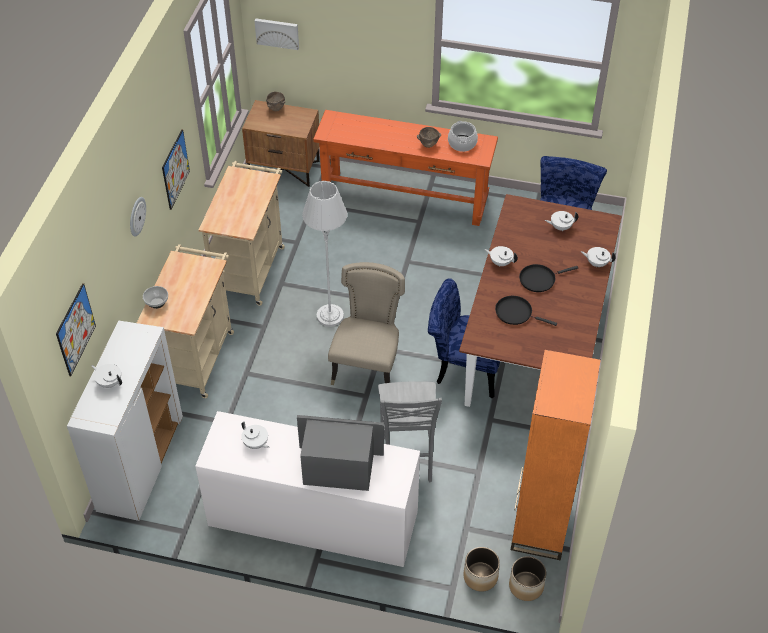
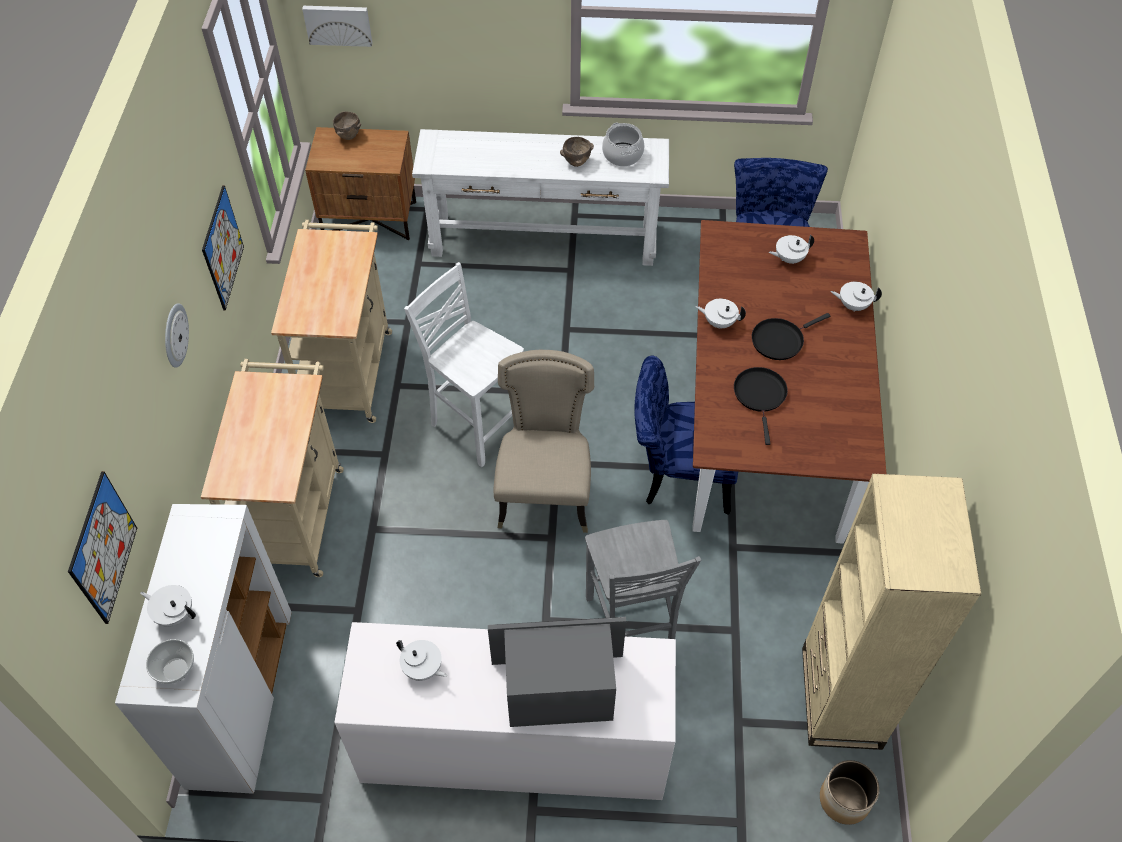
camera: 10 degrees left, 5 degrees up
bowl [143,286,168,309] -> bowl moved to [146,639,194,684]
grey floor lamp [302,181,347,327] -> white stool [404,262,524,467]
orange console table [313,110,498,226] -> white console table [412,129,669,266]
planter [463,547,500,592] -> none
black frying pan [495,296,557,326] -> black frying pan turned 75 degrees clockwise [734,367,788,445]
orange bookcase [511,350,601,560] -> beige bookcase [802,474,981,750]

